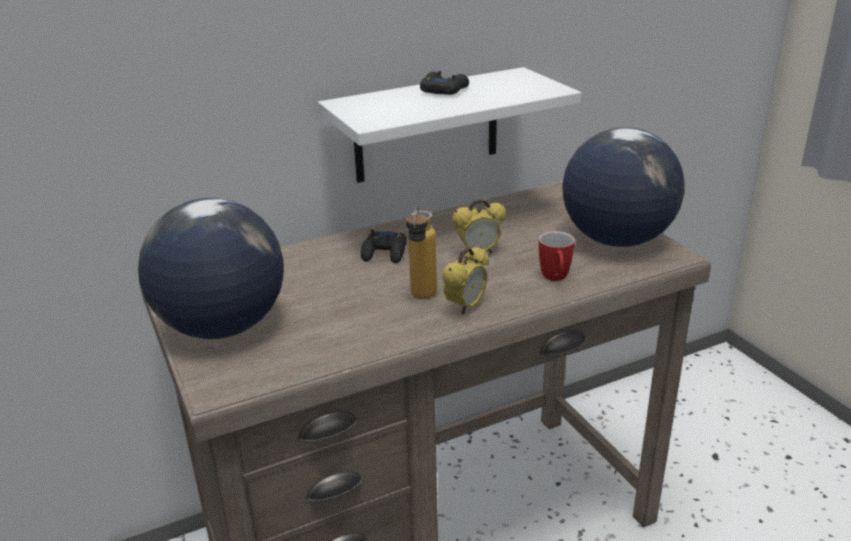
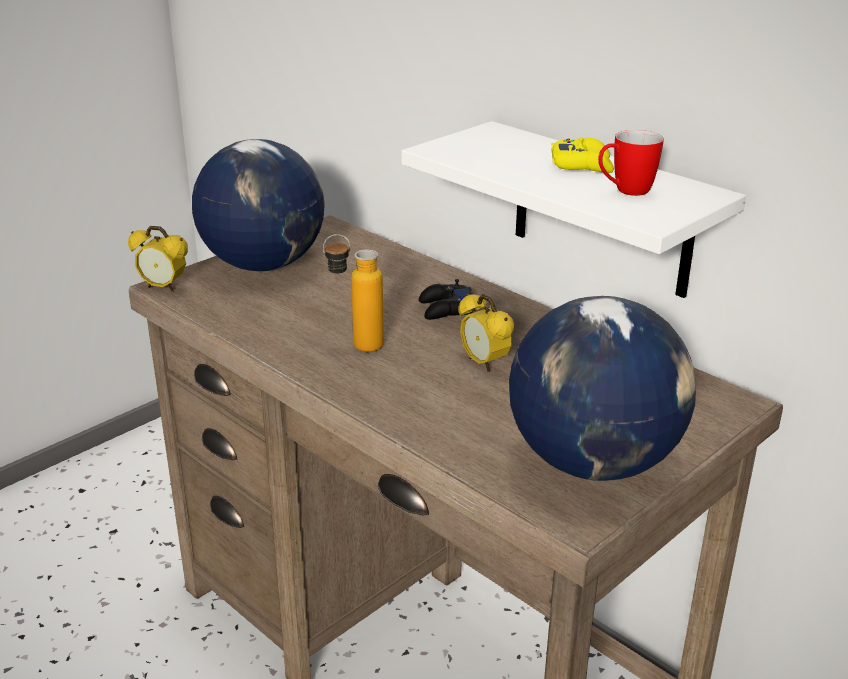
camera: 70 degrees right, 0 degrees up
black game controller [420,71,469,95] -> yellow game controller [551,137,614,173]
alarm clock [442,247,489,315] -> alarm clock moved to [128,226,188,292]
mug [539,231,575,281] -> mug moved to [598,130,664,196]

